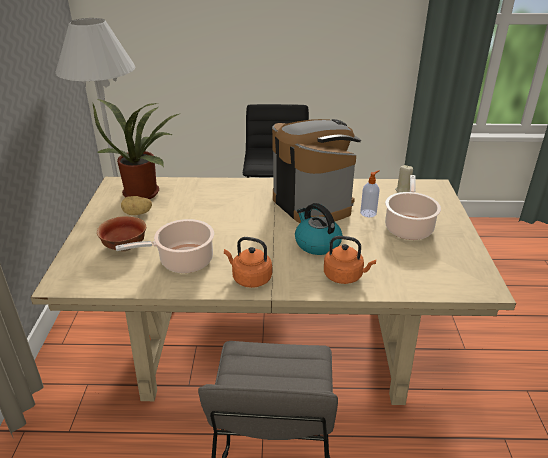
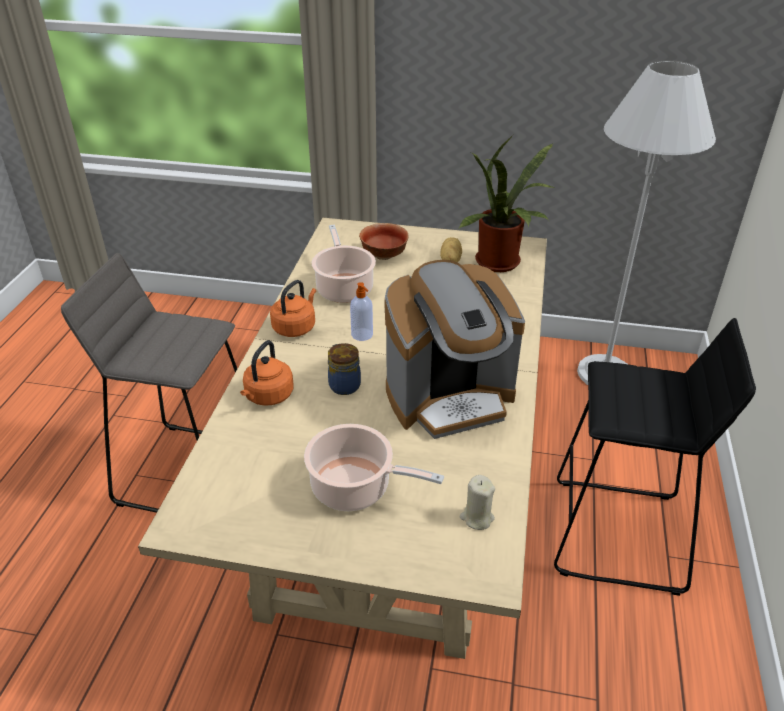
camera: 100 degrees right, 5 degrees up
kettle [295,203,342,255] -> jar [328,343,361,395]
soap dispenser [360,170,380,217] -> soap dispenser moved to [350,282,373,341]

